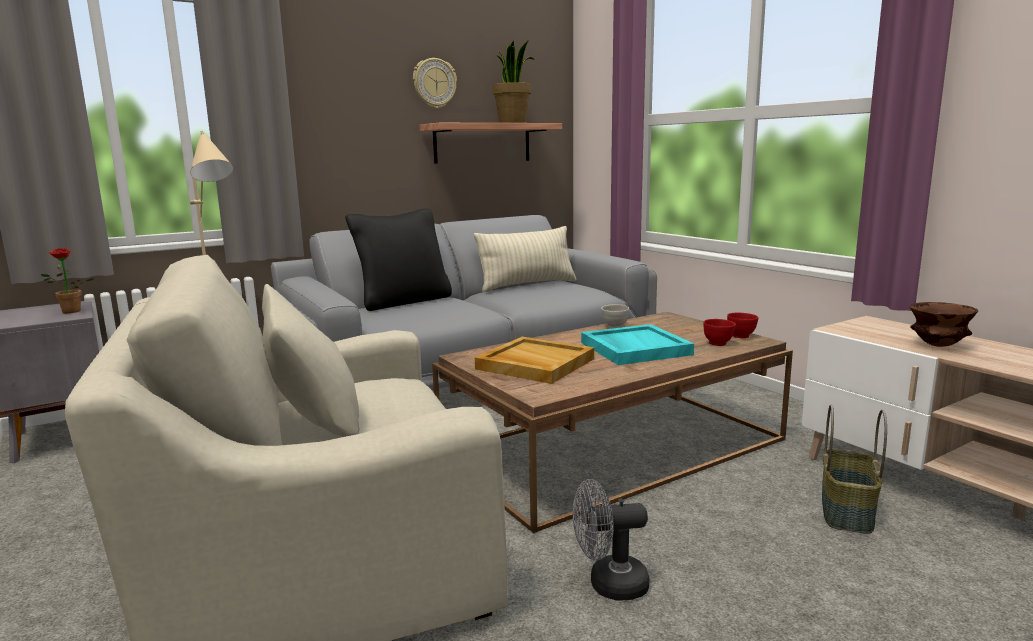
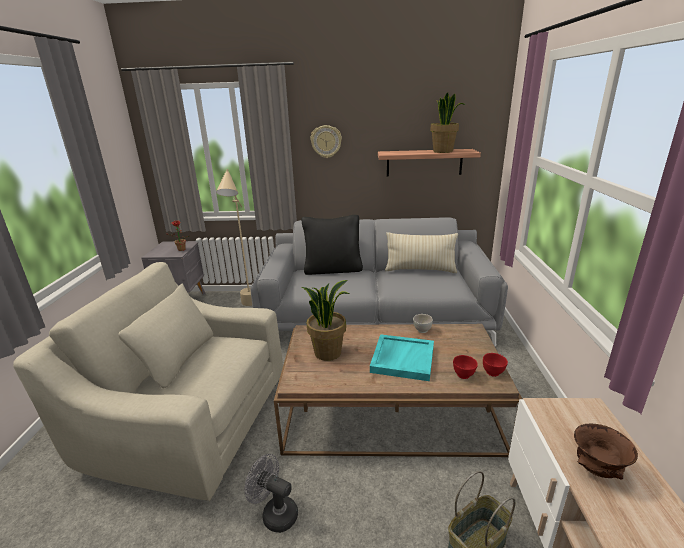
camera: 35 degrees right, 10 degrees up
wall clock [413,58,457,109] -> wall clock moved to [310,125,342,158]
beige tray [475,337,594,384] -> potted plant [302,280,350,361]

